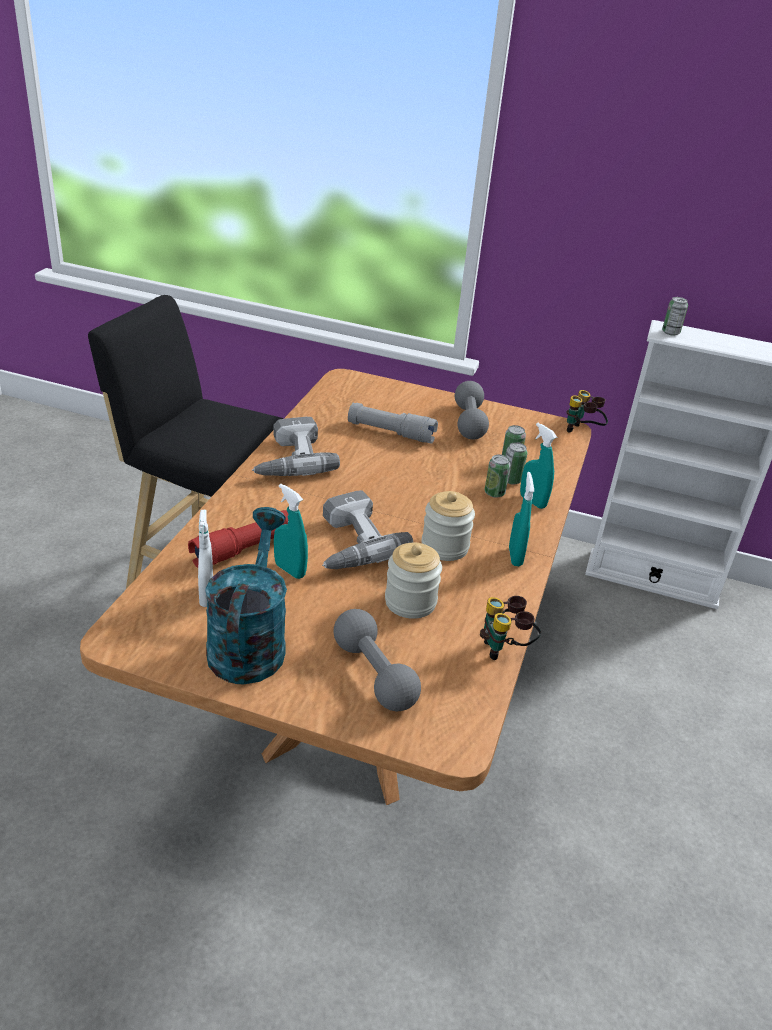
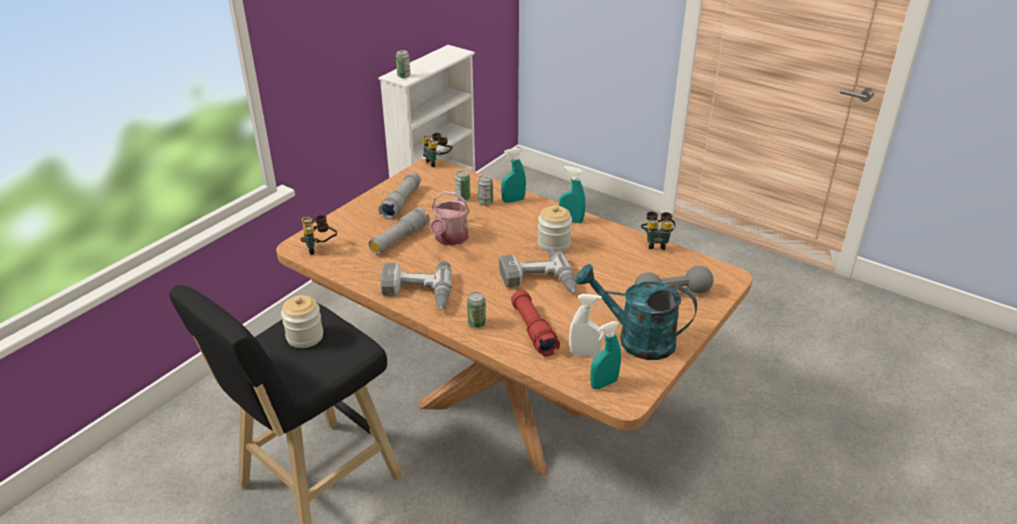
camera: 70 degrees left, 0 degrees up
turquoise spray bottle [274,484,308,579] -> turquoise spray bottle moved to [590,321,621,389]
jar [385,543,442,619] -> jar moved to [281,295,323,348]
grey dumbbell [455,381,489,440] -> grey flashlight [378,172,421,220]
can [484,455,511,498] -> can moved to [467,292,486,328]
none -> binoculars [301,215,337,255]
none -> watering can [429,191,470,246]

